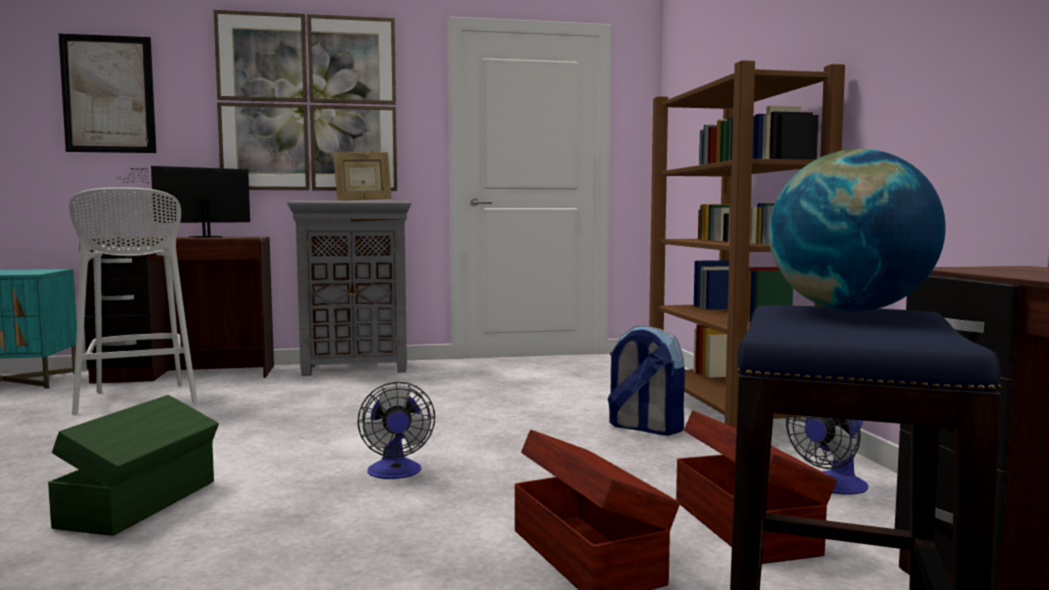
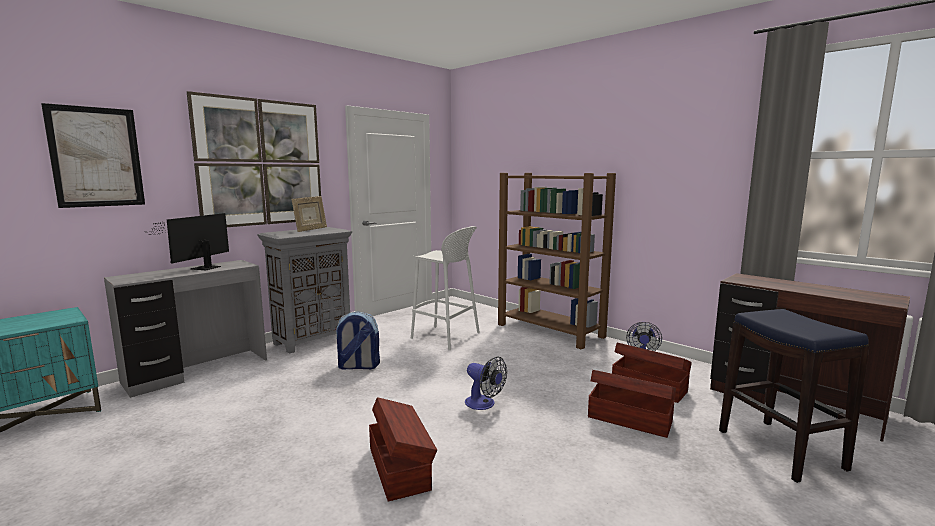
camera: 35 degrees left, 5 degrees up
green storage box [48,395,219,536] -> brown storage box [369,397,437,501]
white stool [69,187,198,415] -> white stool moved to [411,226,480,350]
brown desk [79,237,274,384] -> grey desk [104,260,267,398]
backpack [608,326,685,436] -> backpack moved to [335,312,380,370]
globe [769,149,946,312] -> none

